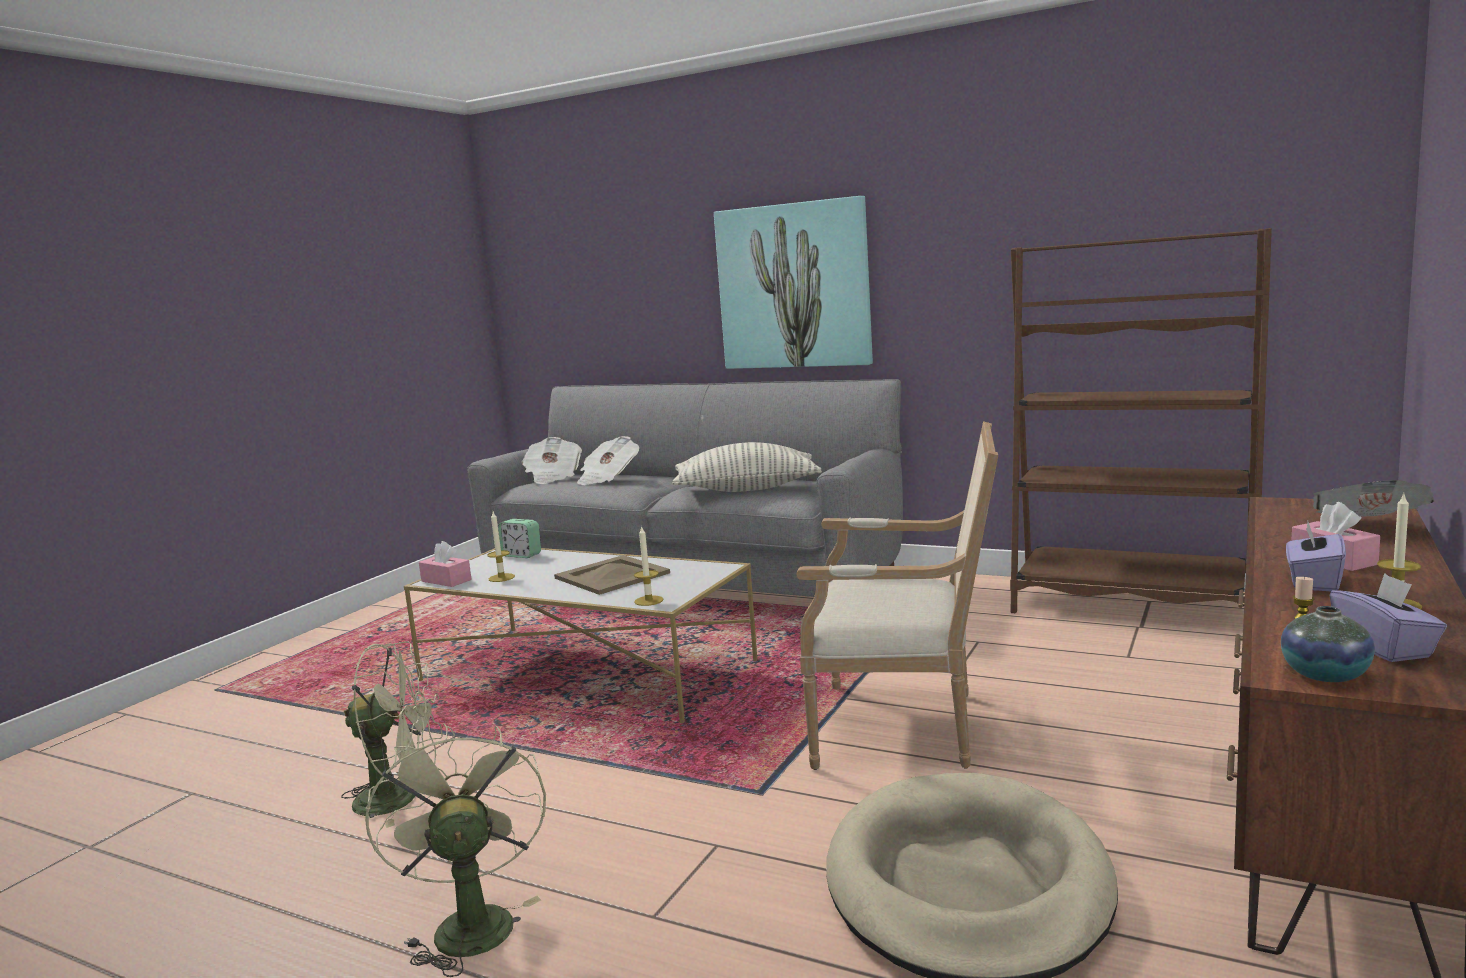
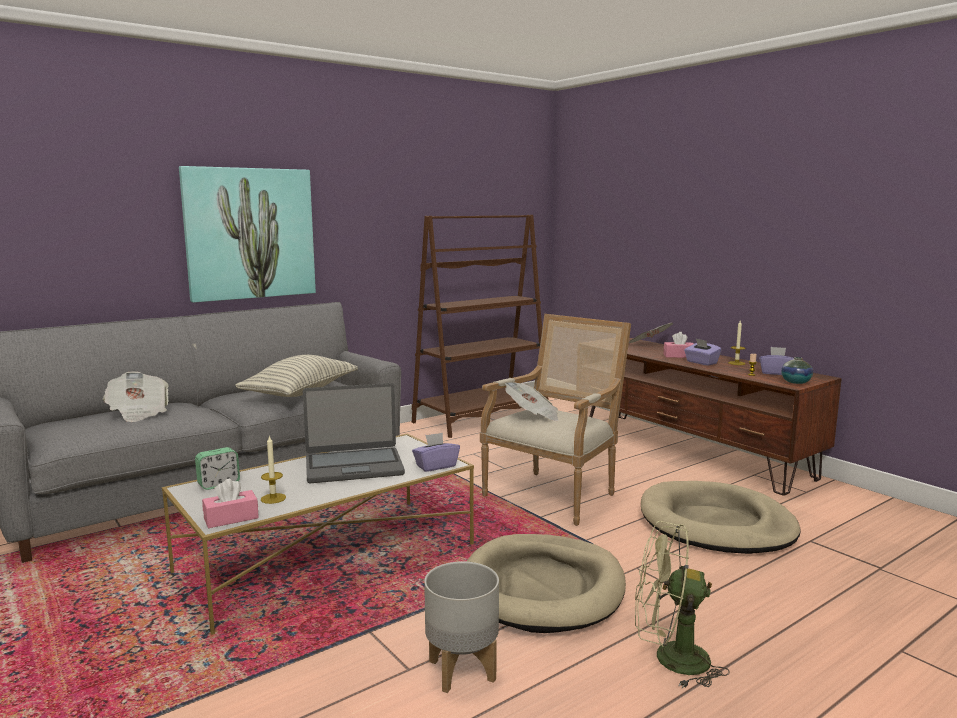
camera: 65 degrees left, 0 degrees up
green fan [341,641,443,828] -> grey planter [424,561,499,693]
newspaper [522,437,582,484] -> newspaper moved to [505,382,558,421]
beige tray [554,555,670,595] -> laptop [303,383,405,483]
candle [634,525,663,606] -> purple tissue box [412,432,460,472]
none -> beige dog bed [466,534,626,633]

